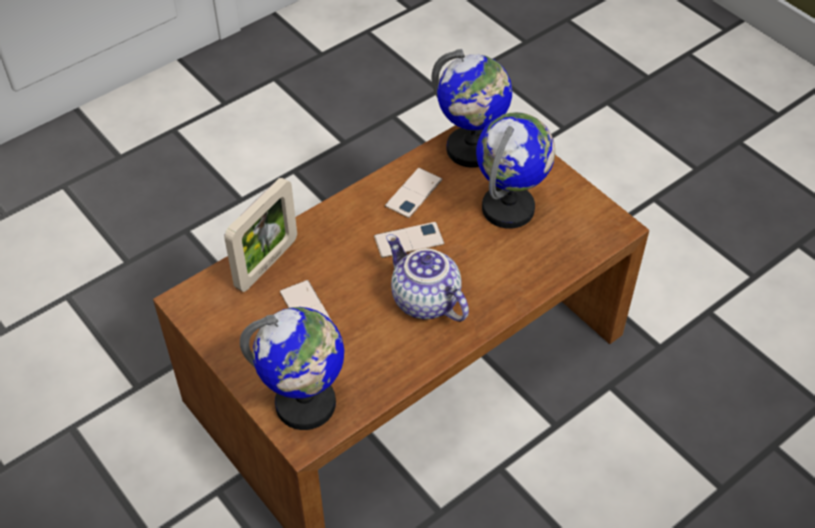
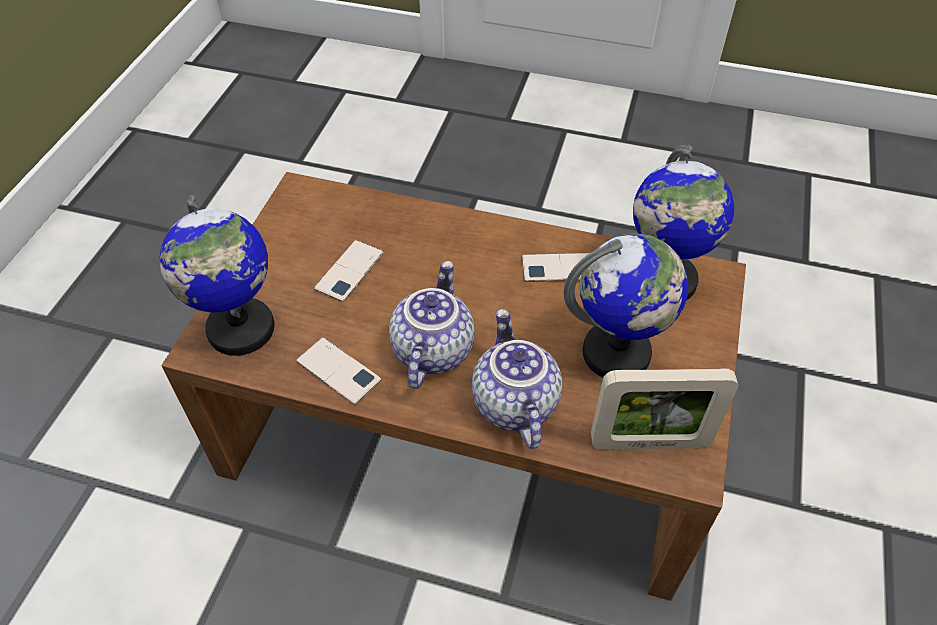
camera: 55 degrees right, 0 degrees up
picture frame [224,178,297,292] -> picture frame moved to [591,369,738,449]
phone [374,222,444,258] -> phone moved to [296,337,382,405]
none -> teapot [472,309,562,449]

